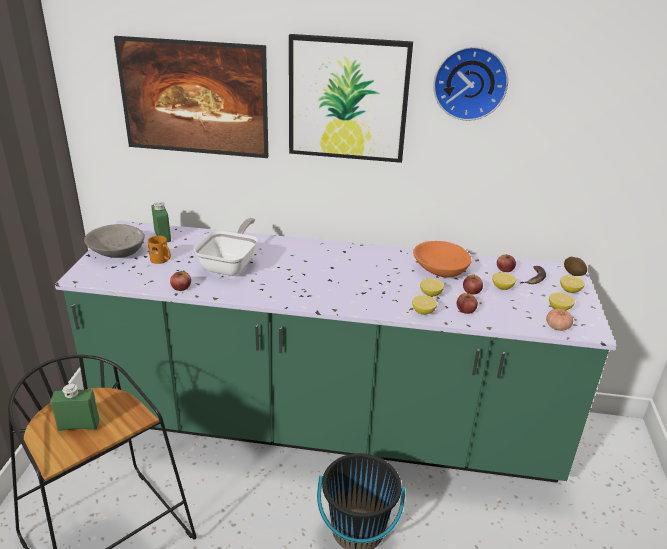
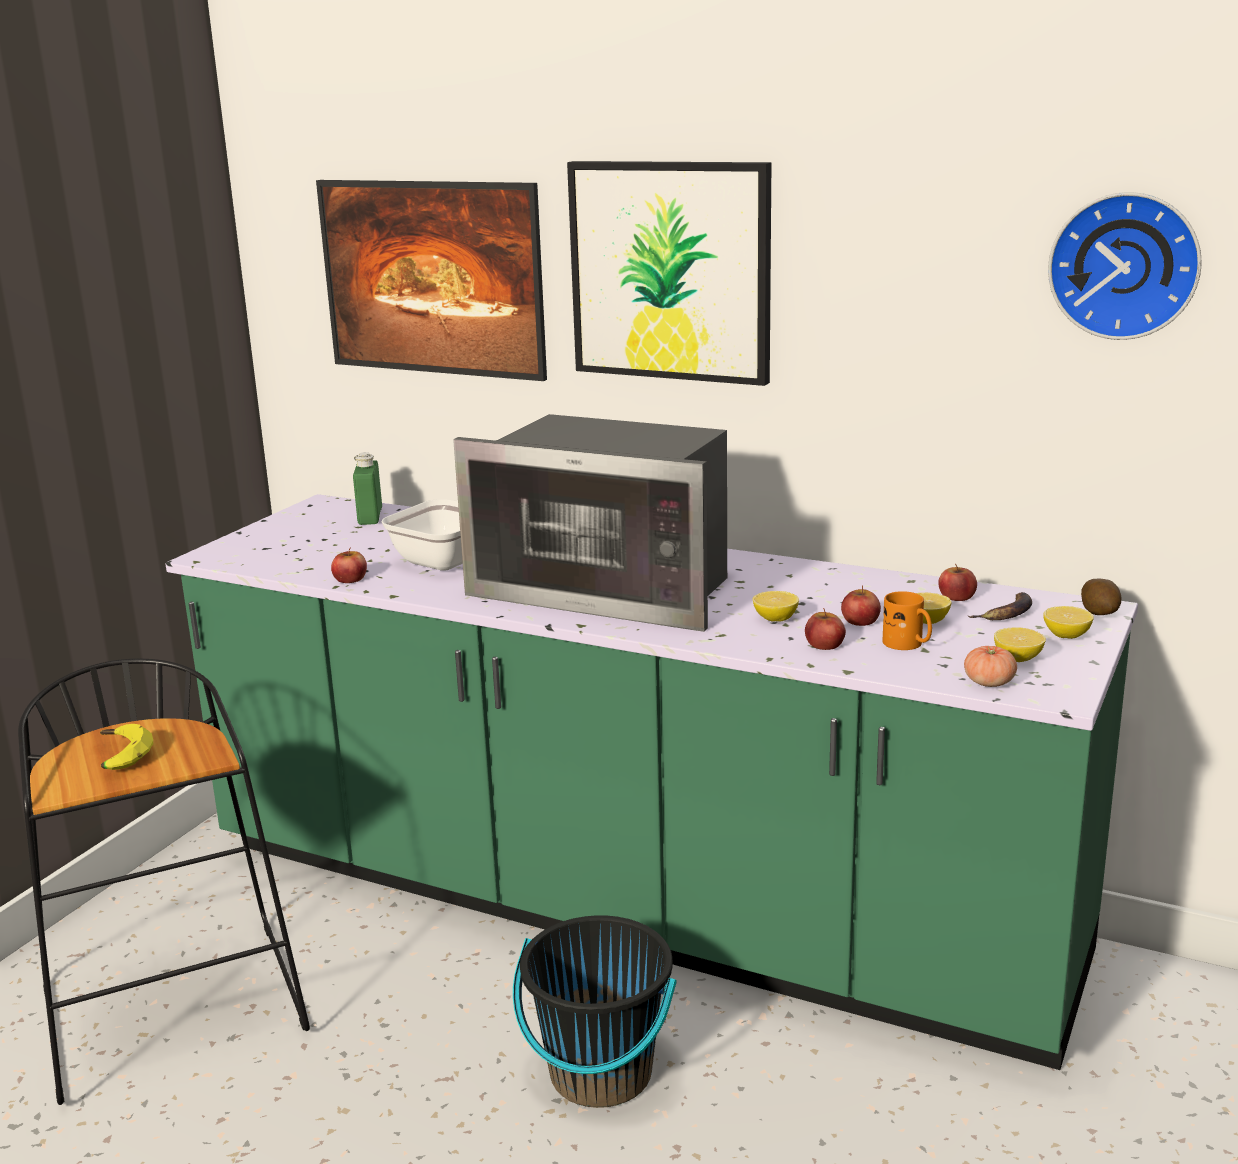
camera: 20 degrees right, 10 degrees down
green bottle [50,384,99,431] -> banana [100,724,153,770]
grey bowl [84,224,145,258] -> none
orange mug [148,236,171,264] -> orange mug moved to [883,591,932,650]
lemon [412,295,437,315] -> none
orange bowl [413,241,472,278] -> none
wall clock [433,47,508,121] -> wall clock moved to [1048,192,1202,340]
none -> microwave [453,414,727,632]

